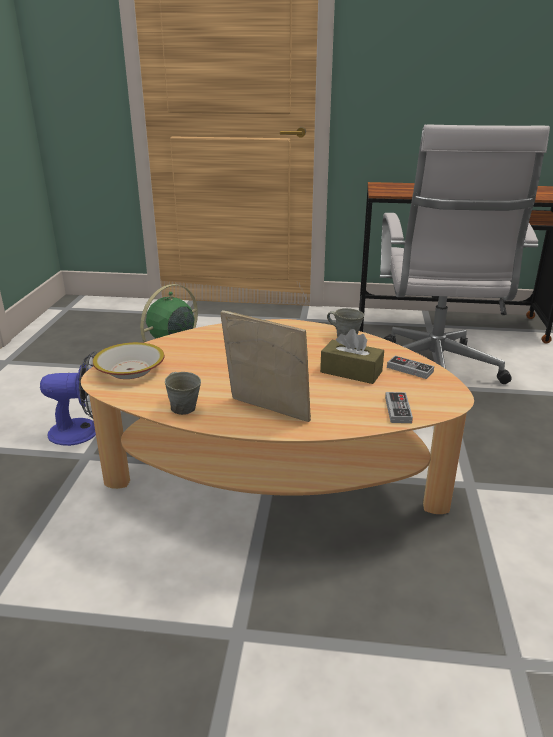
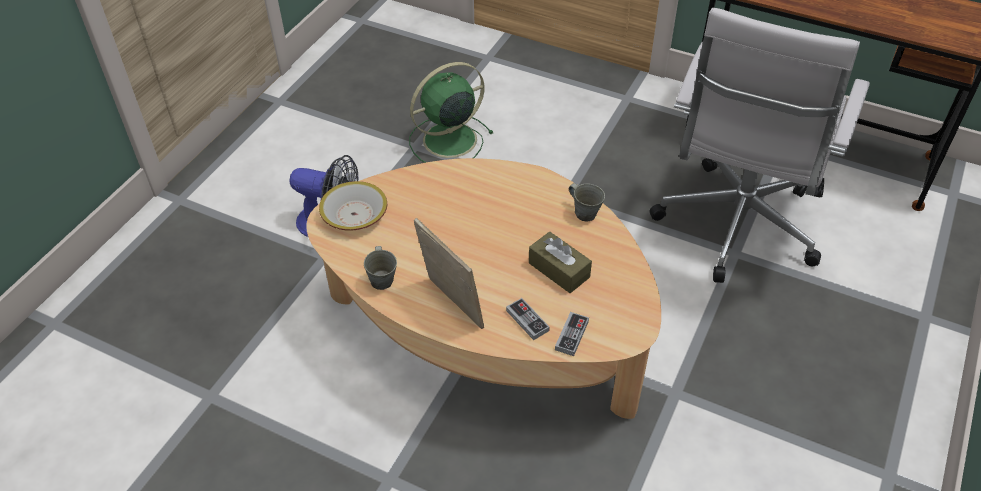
camera: 20 degrees right, 20 degrees up
game controller [387,356,434,379] -> game controller moved to [506,298,550,340]

